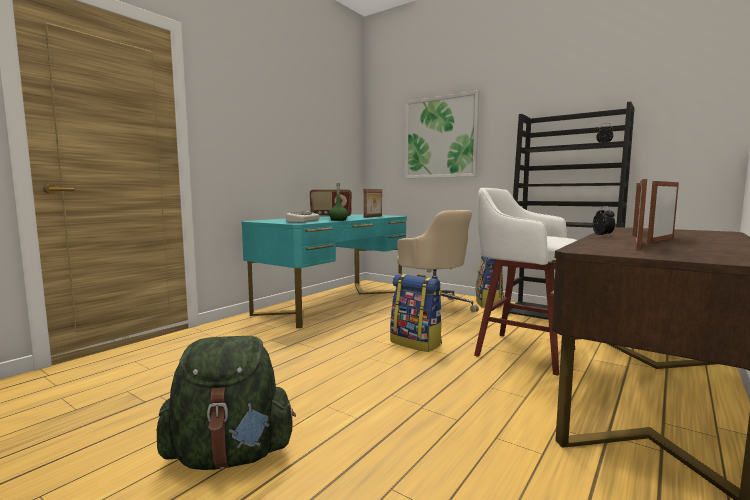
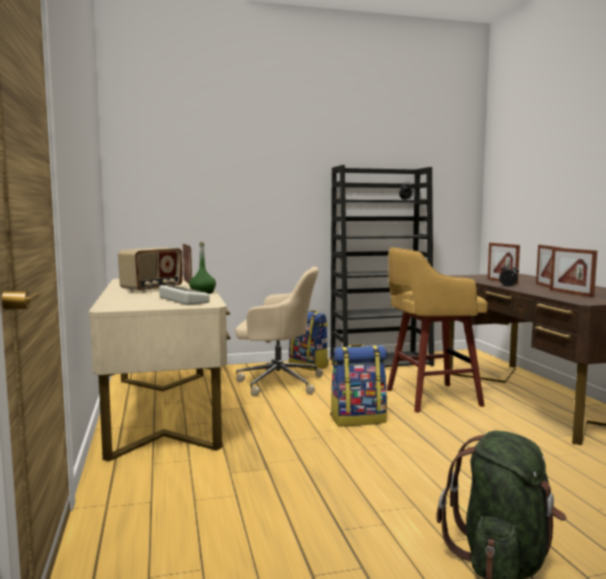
camera: 50 degrees left, 0 degrees up
turquoise desk [241,214,407,328] -> beige desk [89,276,231,462]
picture [405,90,480,179] -> none
white stool [474,188,577,376] -> yellow stool [387,247,488,413]

